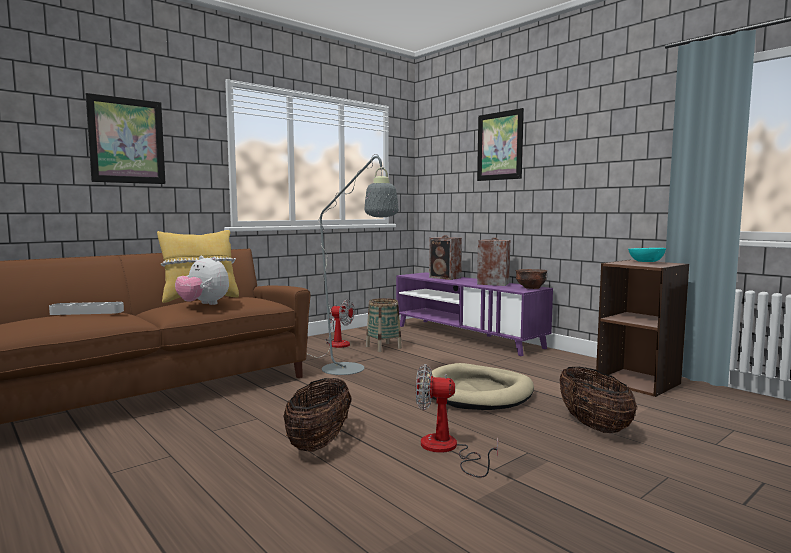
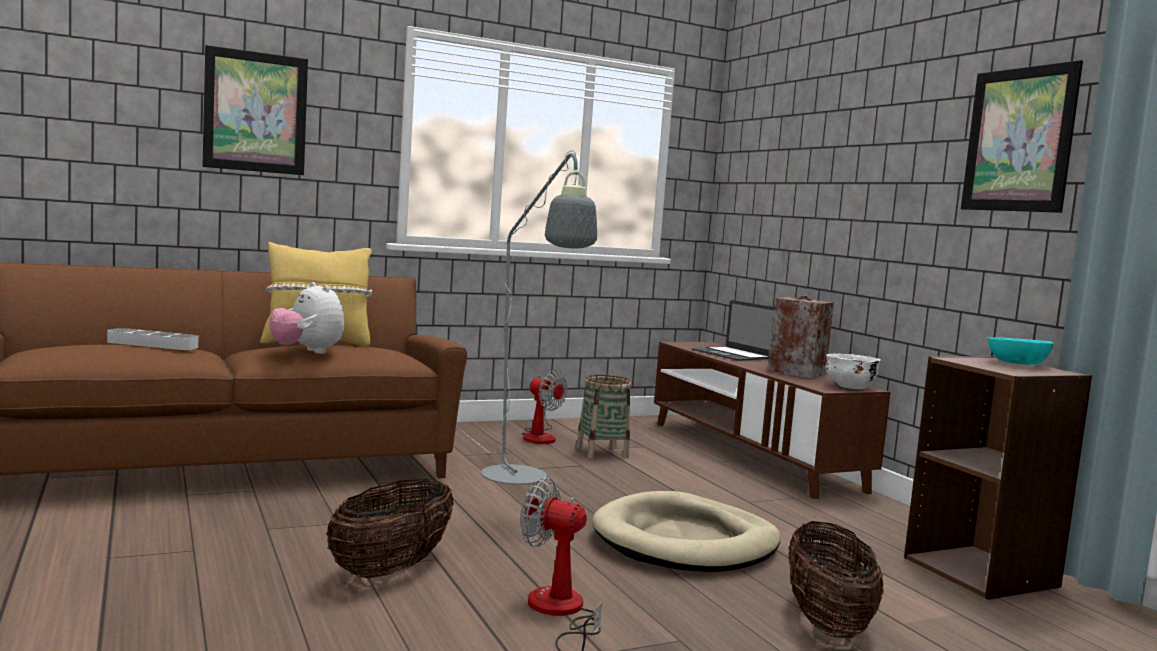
camera: 15 degrees right, 0 degrees up
purple tv stand [396,272,553,356] -> brown tv stand [654,342,890,499]
speaker [429,235,462,280] -> laptop [692,300,774,361]
picture [477,108,524,181] -> picture moved to [961,60,1083,213]
brown bowl [516,269,547,289] -> white bowl [826,353,881,389]

